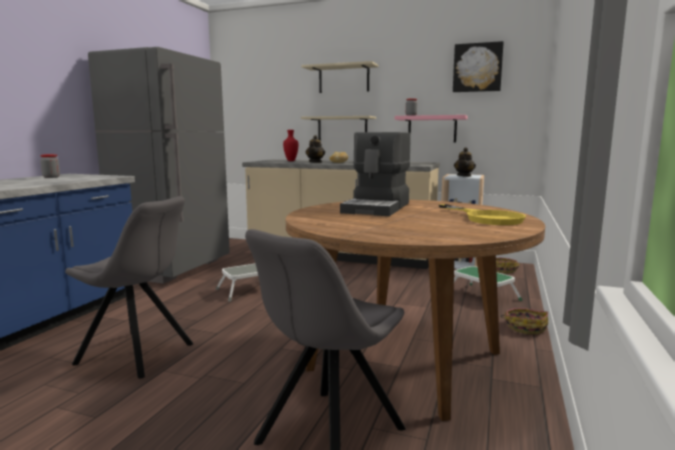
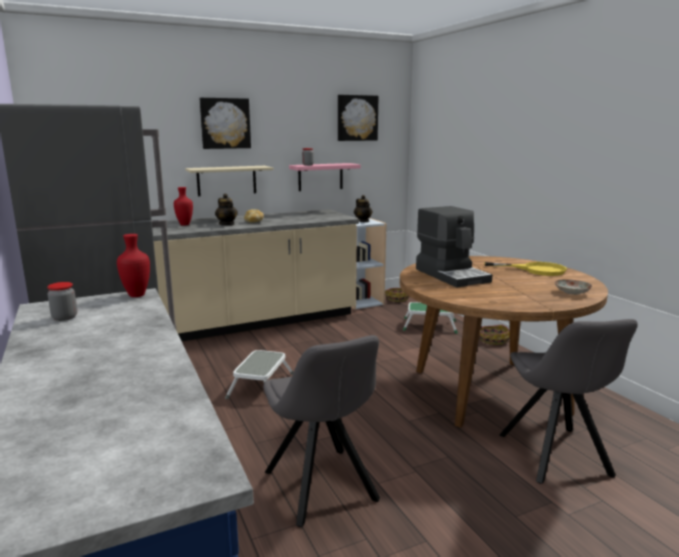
camera: 45 degrees left, 5 degrees up
grey chair [65,196,193,379] -> grey chair turned 90 degrees clockwise [263,335,380,527]
beige shelf [301,61,379,93] -> picture [199,98,251,149]
none -> red vase [117,234,150,297]
none -> plate [555,279,592,295]

